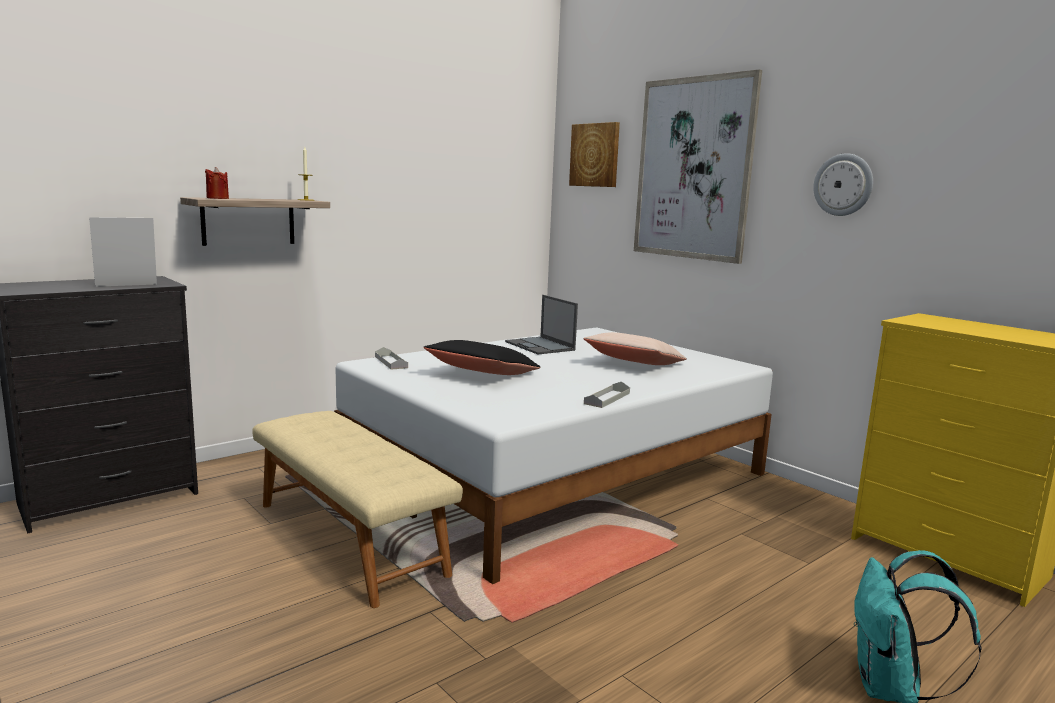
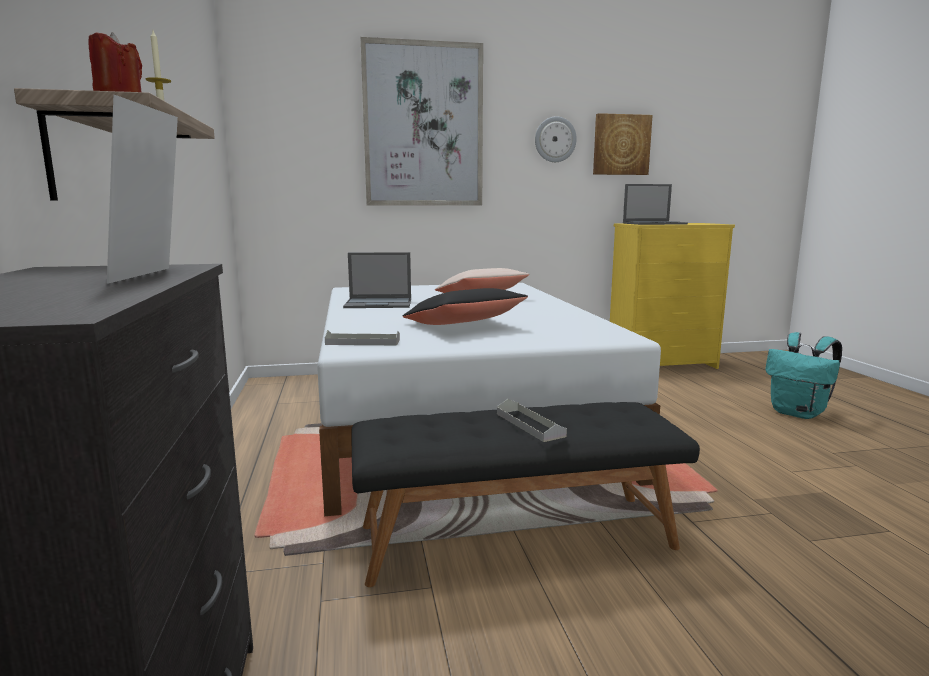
camera: 60 degrees left, 0 degrees up
beige bench [252,411,463,608] -> black bench [352,402,700,587]
picture [569,122,620,187] -> picture moved to [593,113,653,175]
grey tray [584,382,630,408] -> grey tray moved to [497,399,567,442]
none -> laptop [623,184,688,225]

